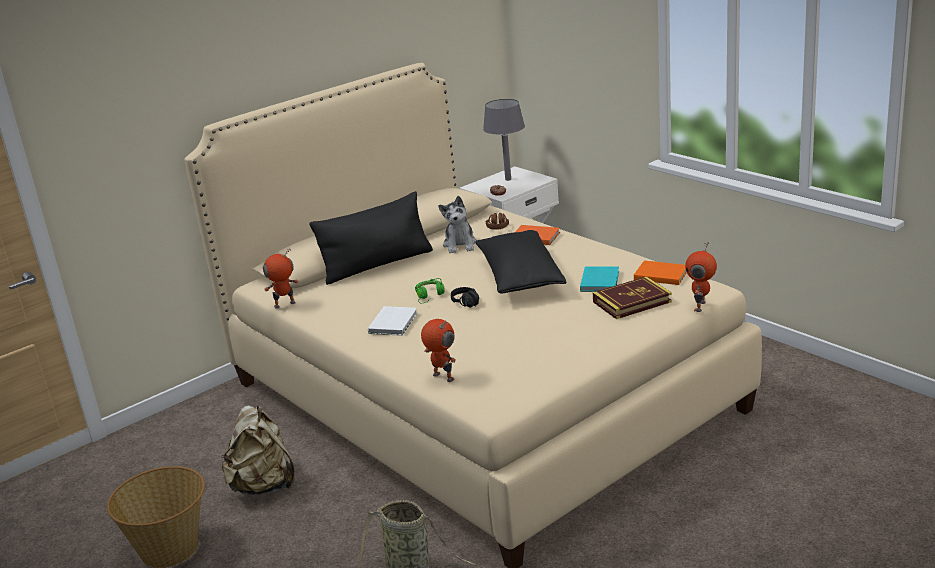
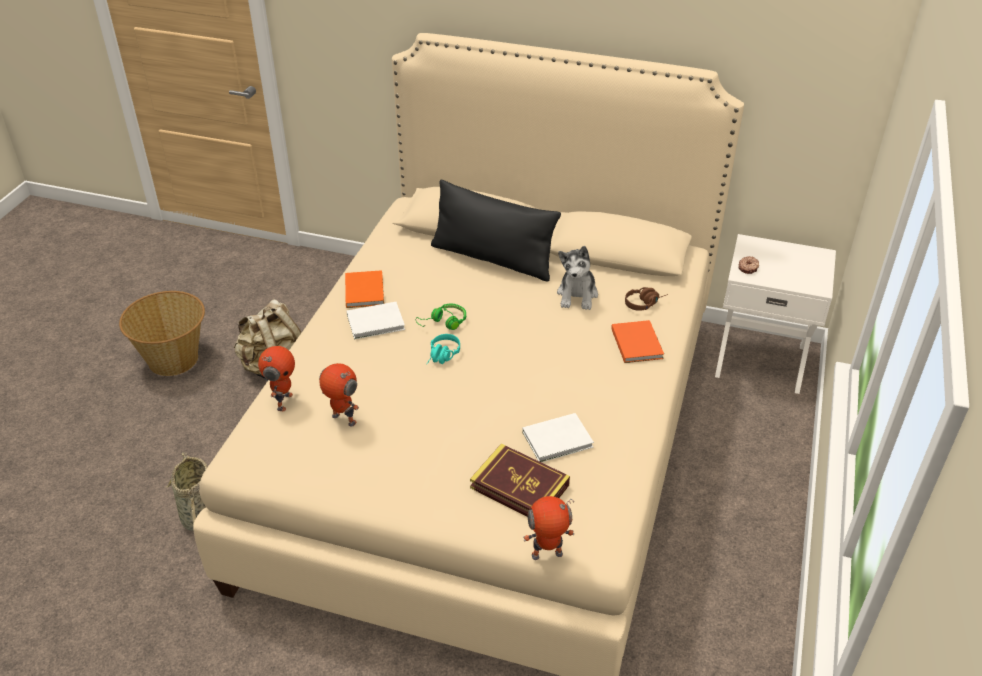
camera: 55 degrees right, 15 degrees up
toy robot [263,249,299,309] -> toy robot moved to [319,363,359,427]
plush toy [438,196,476,253] -> plush toy turned 45 degrees counterclockwise [557,246,598,310]
black headphones [451,287,479,308] -> turquoise headphones [426,334,460,365]
black pillow [475,230,567,293] -> none
grey table lamp [483,99,525,181] -> none
turquoise book [580,266,619,292] -> white book [522,413,594,462]
orange book [634,260,687,285] -> orange book moved to [345,270,384,308]

